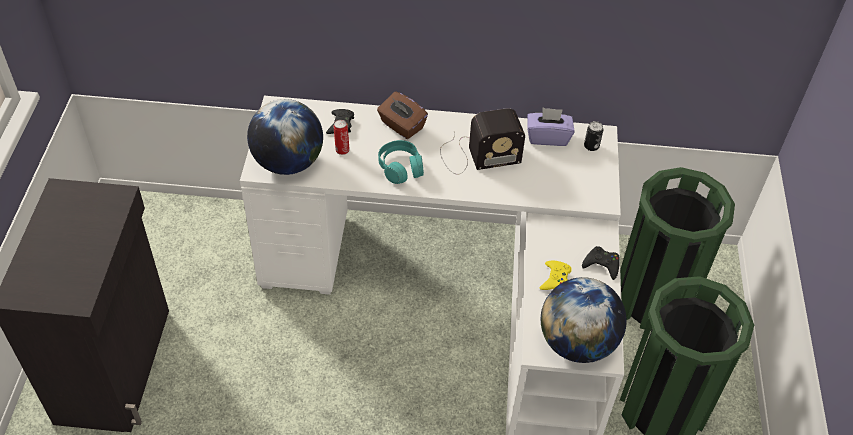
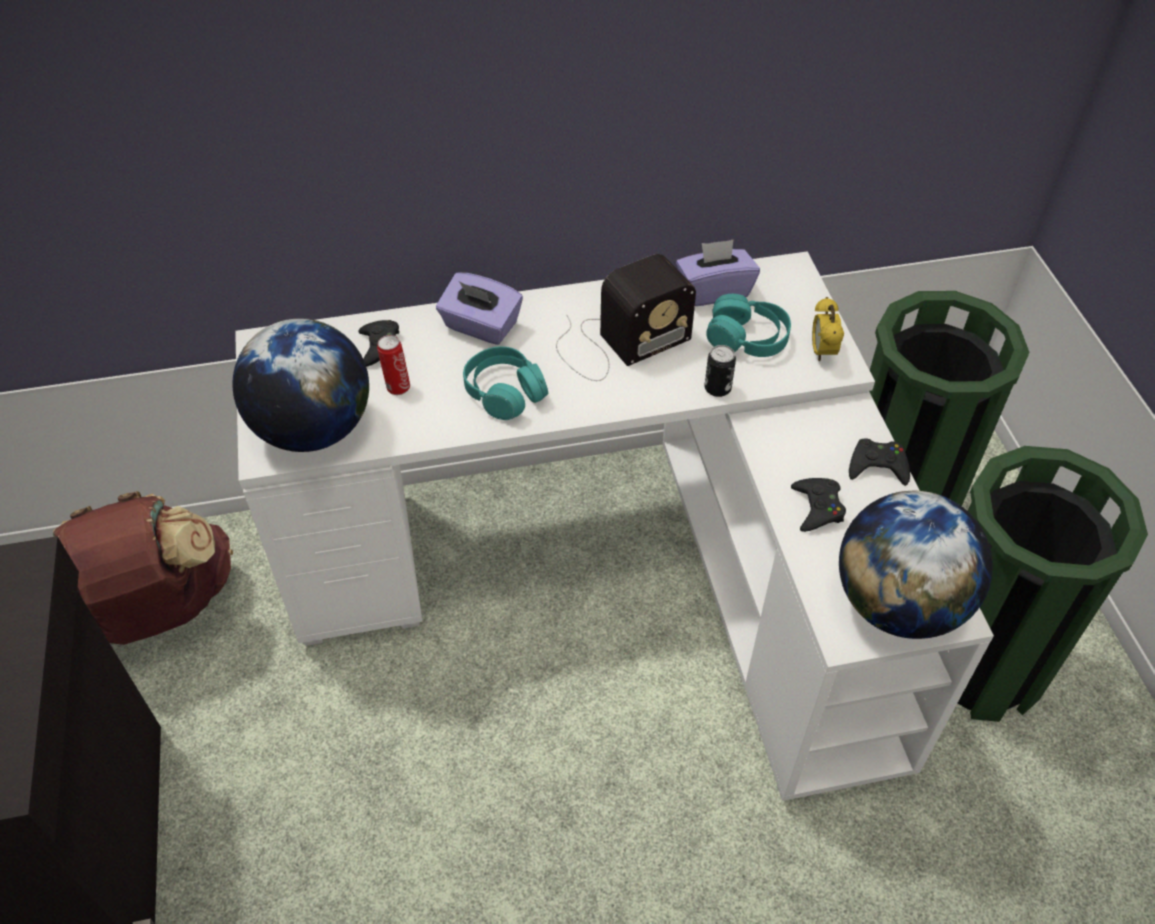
camera: 15 degrees left, 0 degrees up
brown tissue box [377,92,428,139] -> purple tissue box [436,273,523,345]
yellow game controller [540,261,572,290] -> black game controller [791,478,846,532]
can [584,121,603,151] -> can moved to [704,345,736,397]
none -> brown backpack [53,491,233,645]
none -> turquoise headphones [706,294,791,357]
none -> alarm clock [812,297,844,362]

